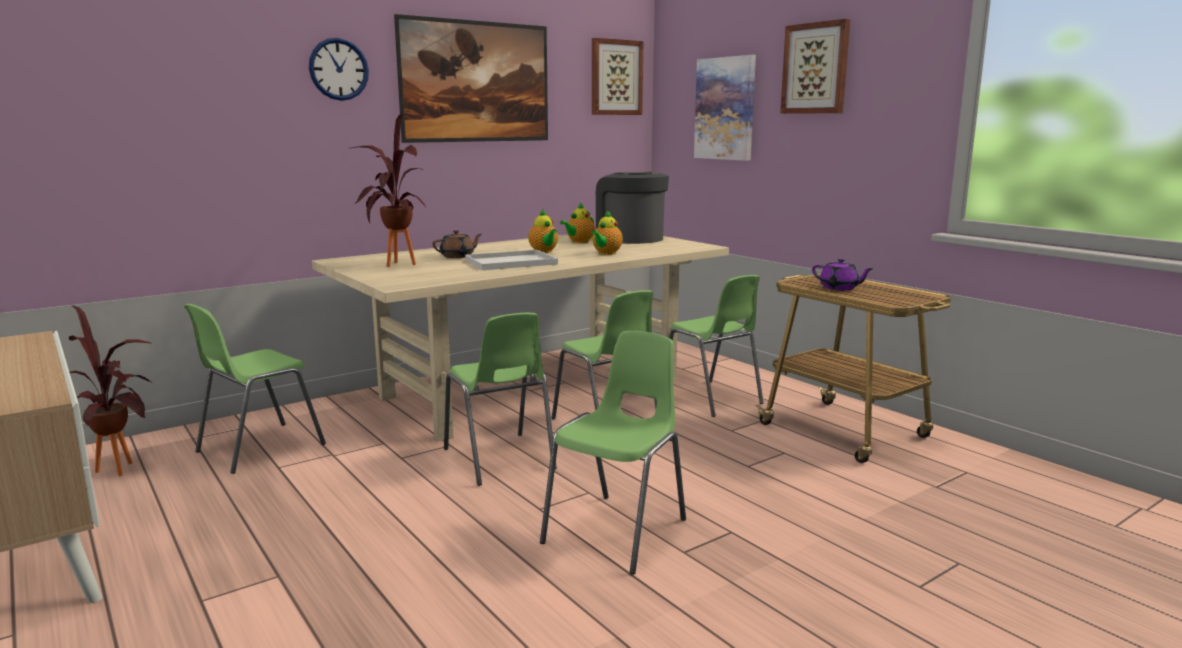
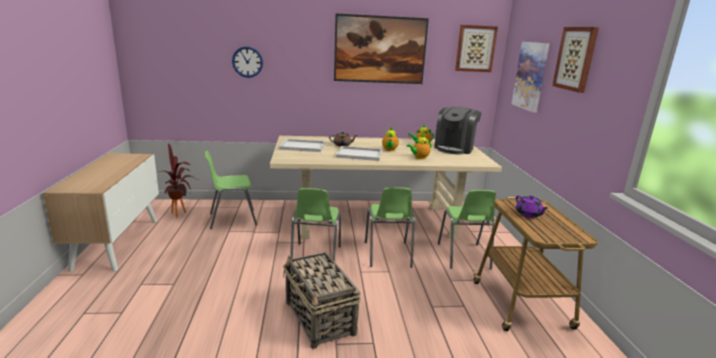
camera: 30 degrees right, 5 degrees up
wall clock [309,38,369,101] -> wall clock moved to [232,46,263,78]
potted plant [349,113,426,267] -> white tray [279,139,325,152]
green chair [540,331,686,574] -> basket [283,252,361,349]
coffee machine [596,172,669,244] -> coffee machine turned 150 degrees counterclockwise [434,107,482,154]

